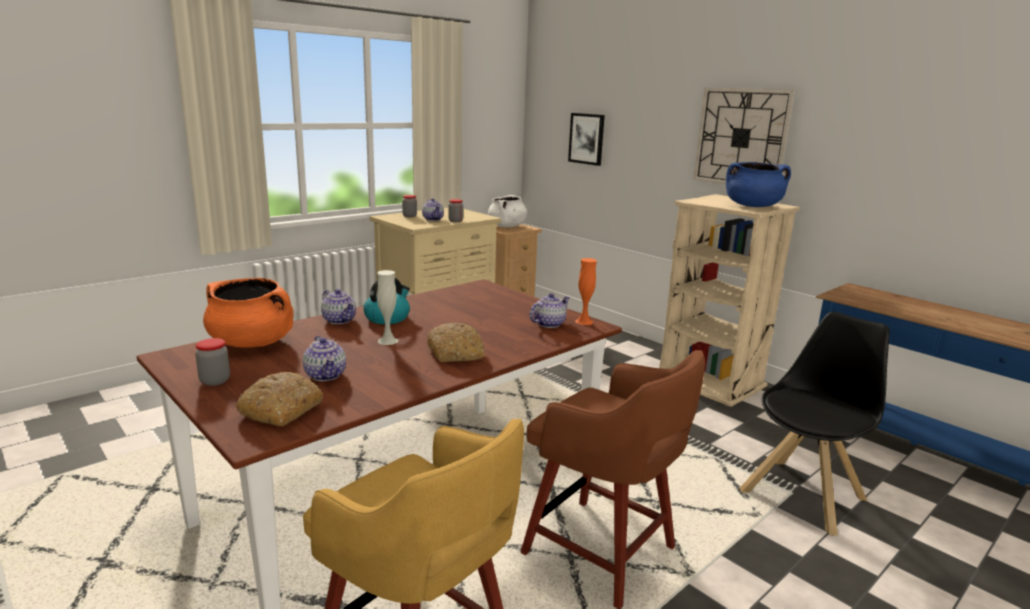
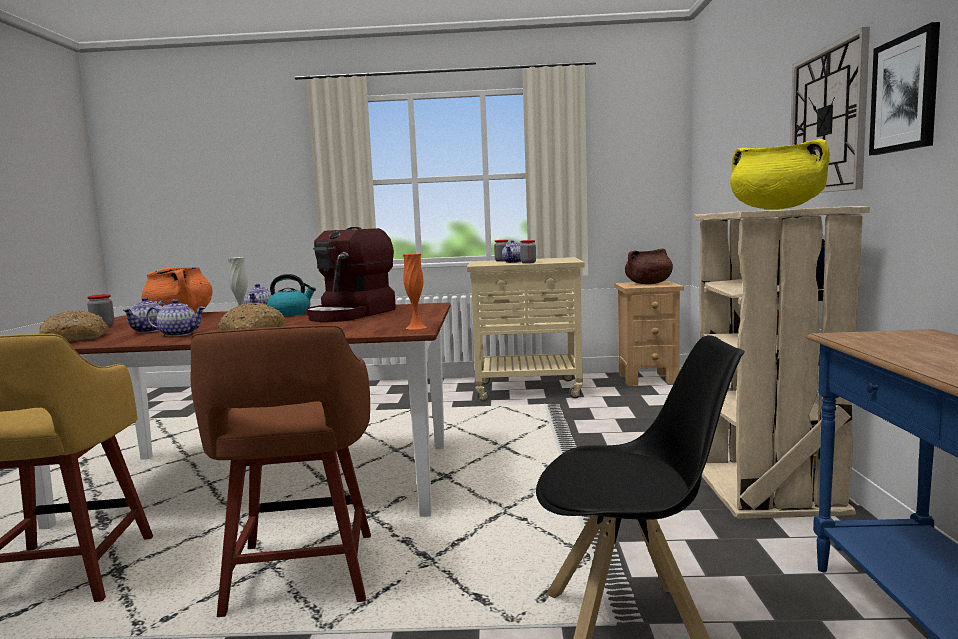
camera: 45 degrees right, 10 degrees down
white cooking pot [488,195,527,227] -> brown cooking pot [625,249,673,284]
teapot [530,293,570,328] -> teapot moved to [146,299,206,337]
picture [568,113,605,166] -> picture moved to [869,22,940,155]
blue cooking pot [726,162,791,207] -> yellow cooking pot [730,139,830,209]
none -> coffee machine [306,227,396,322]

